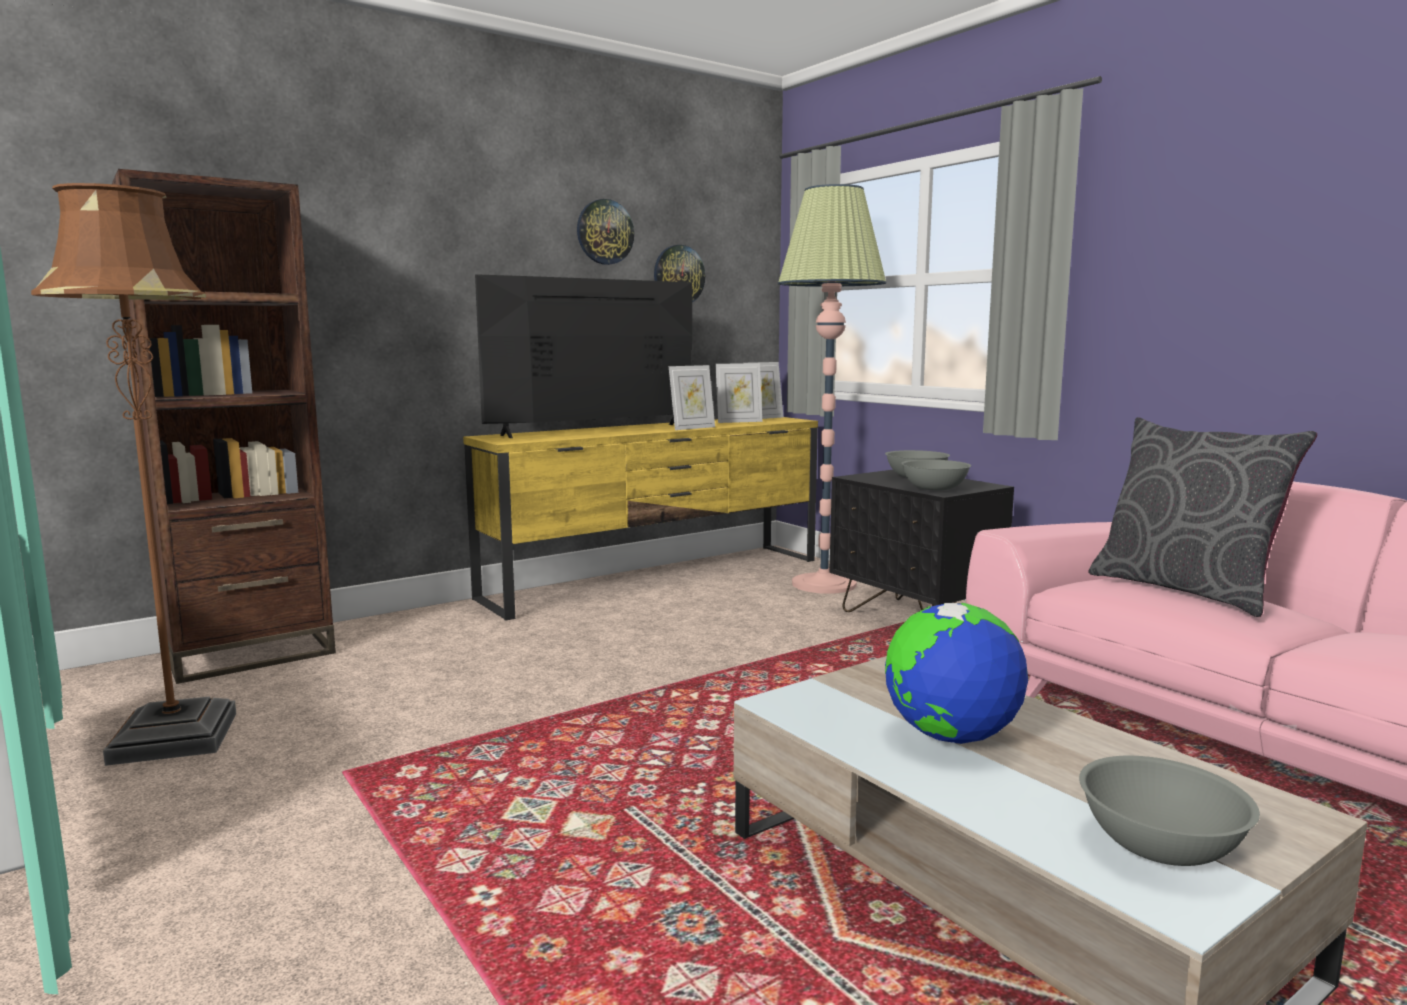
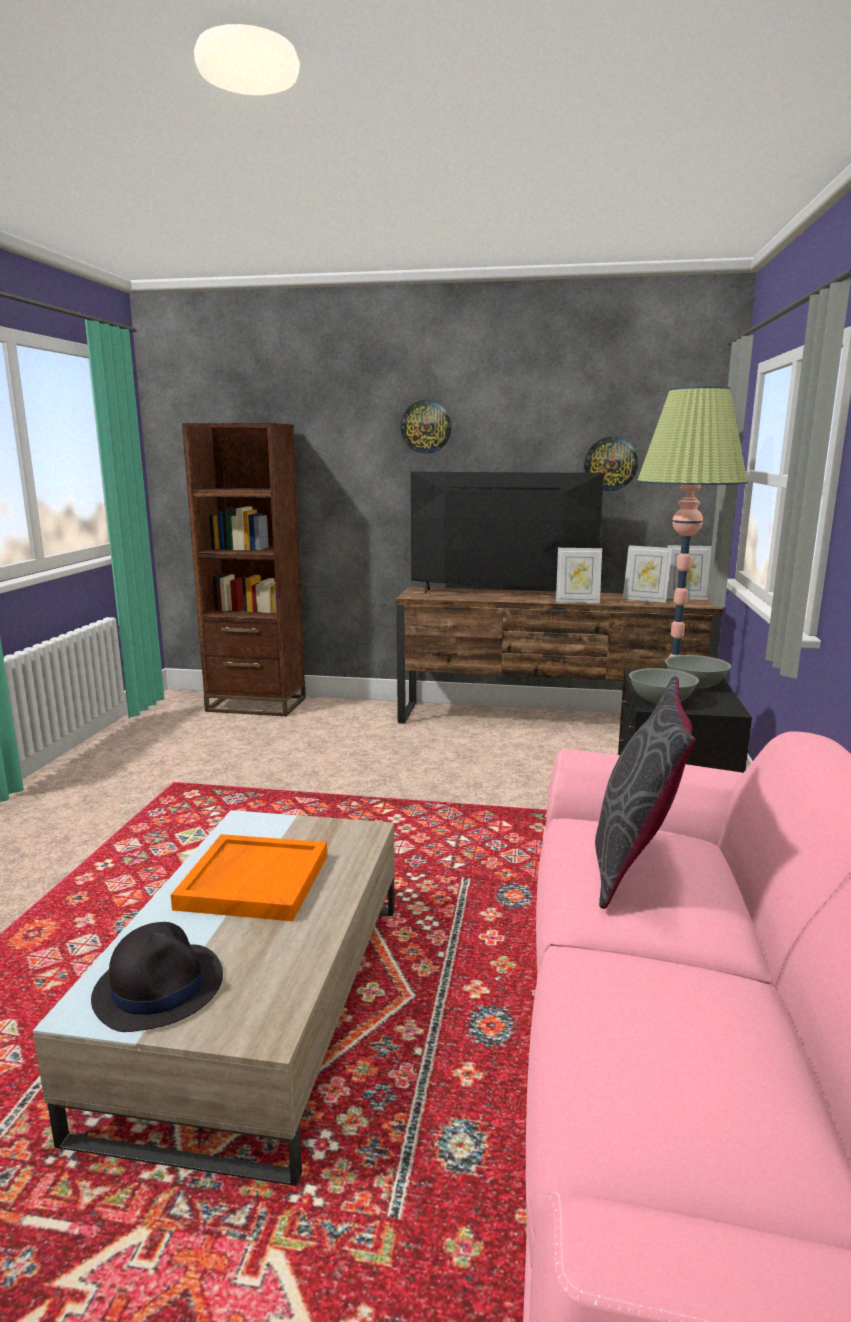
camera: 45 degrees right, 5 degrees up
brown floor lamp [31,183,236,766] -> none
yellow tv stand [463,417,818,621] -> brown tv stand [396,587,723,724]
wall clock [577,199,634,265] -> wall clock moved to [401,400,452,454]
globe [885,603,1028,744] -> orange tray [171,834,327,921]
grey bowl [1079,756,1260,866] -> black hat [91,922,223,1032]

